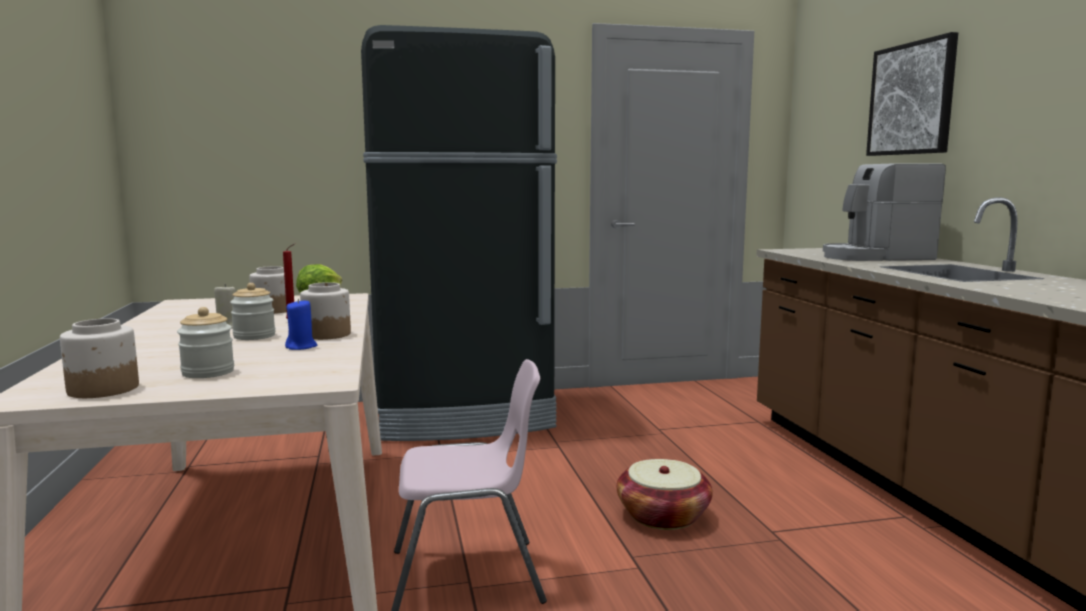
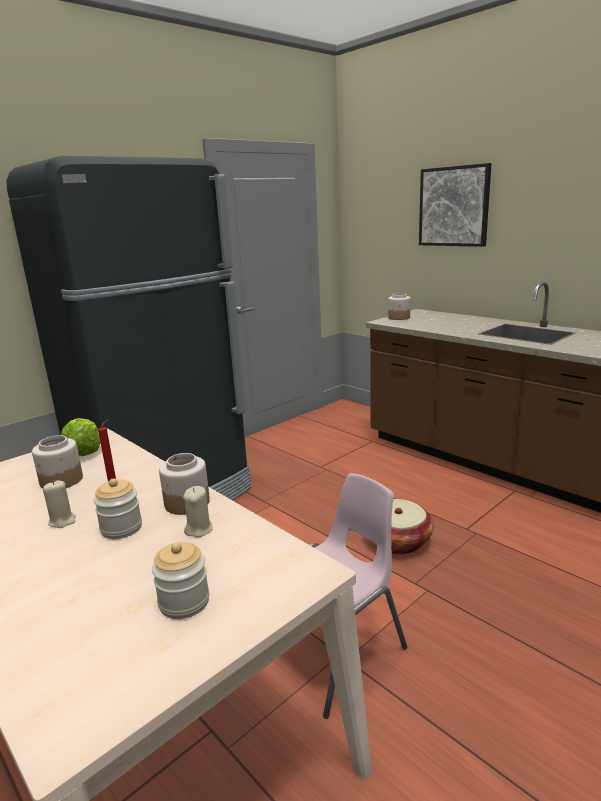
camera: 30 degrees left, 10 degrees up
jar [60,318,139,398] -> jar moved to [388,293,411,320]
blue candle [285,299,317,350] -> beige candle [183,486,213,537]
coffee machine [823,163,946,261] -> none

